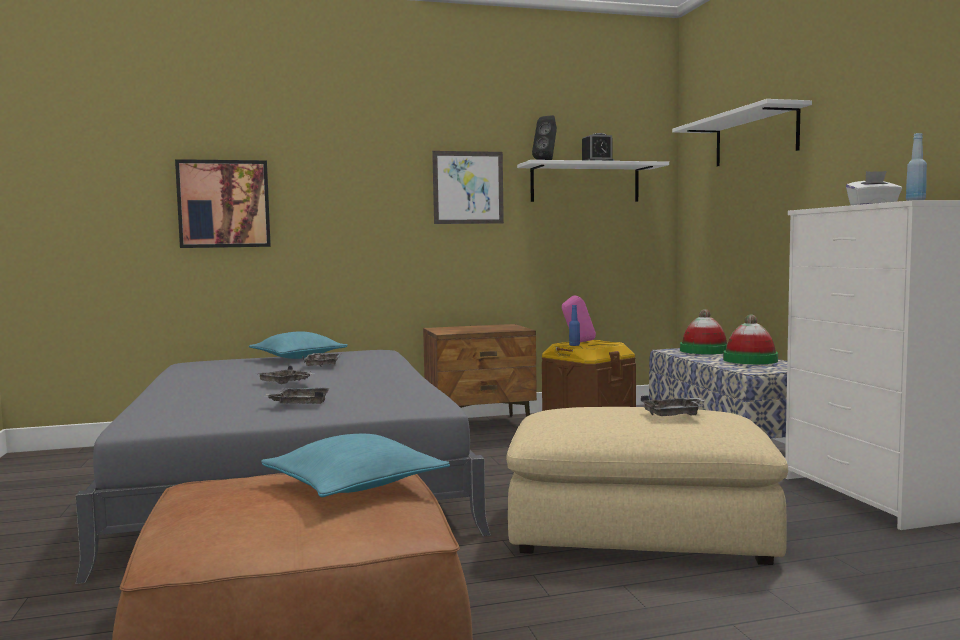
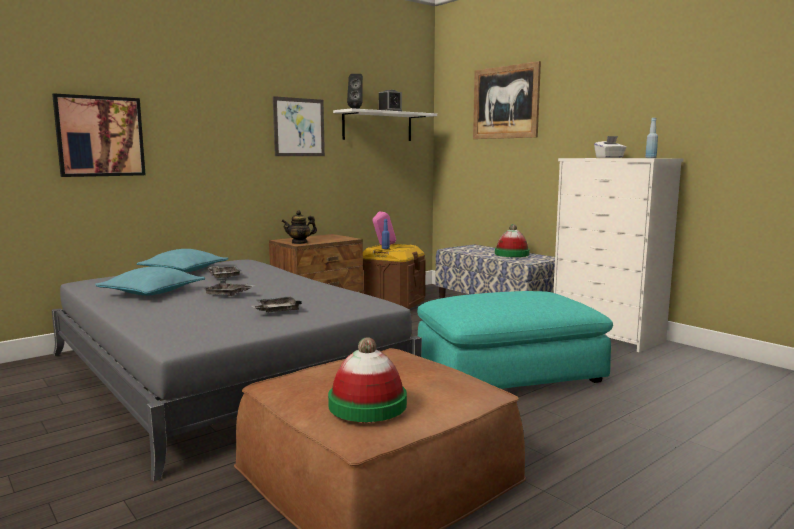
camera: 25 degrees left, 5 degrees up
turquoise pillow [261,434,450,497] -> turquoise pillow moved to [95,266,205,295]
beige ottoman [506,407,788,565] -> turquoise ottoman [417,291,613,389]
grey tray [641,395,705,416] -> none
white shelf [672,99,812,166] -> picture [473,61,541,139]
hat [680,309,727,354] -> hat moved to [328,337,407,422]
none -> teapot [281,210,317,244]

